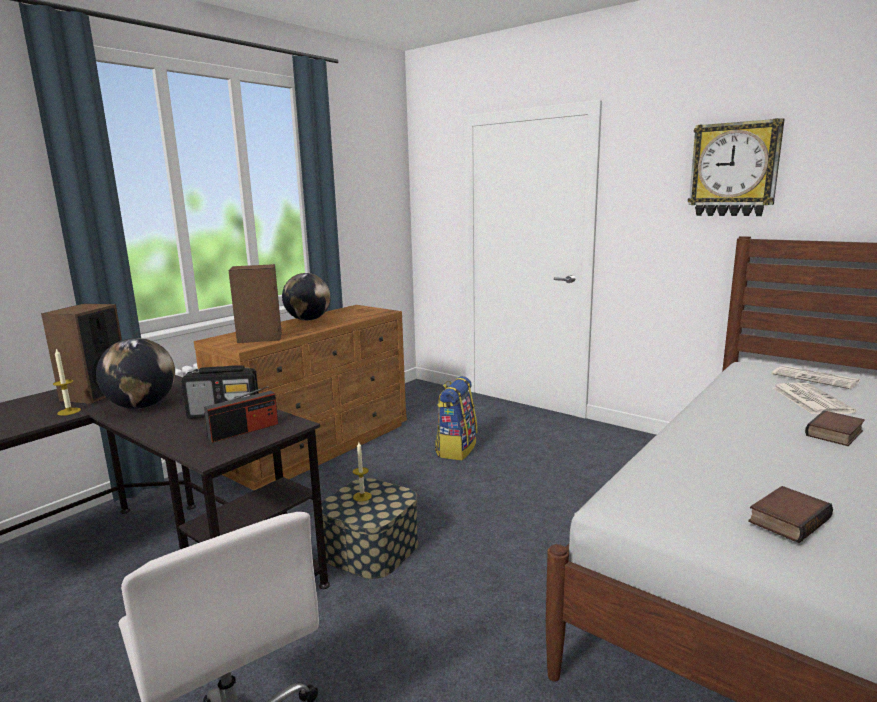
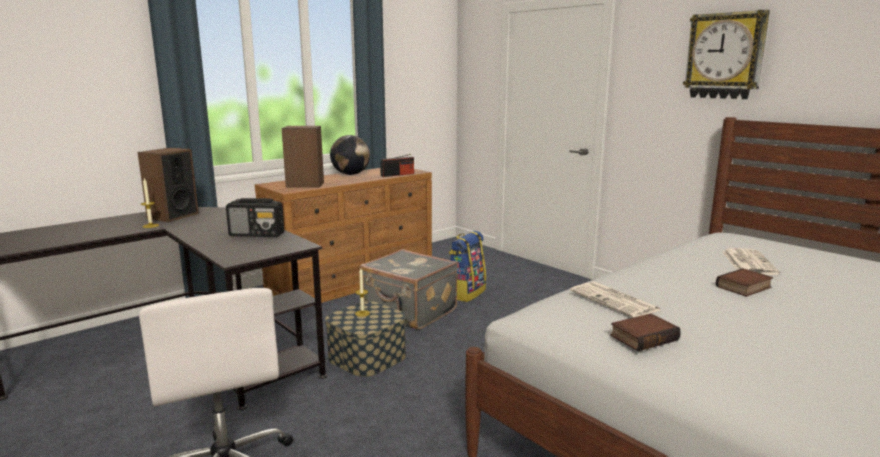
camera: 10 degrees right, 0 degrees up
globe [96,338,175,409] -> none
radio [204,386,278,443] -> radio moved to [380,154,414,177]
newspaper [772,365,860,389] -> newspaper moved to [570,282,660,318]
none -> grey suitcase [360,249,458,330]

